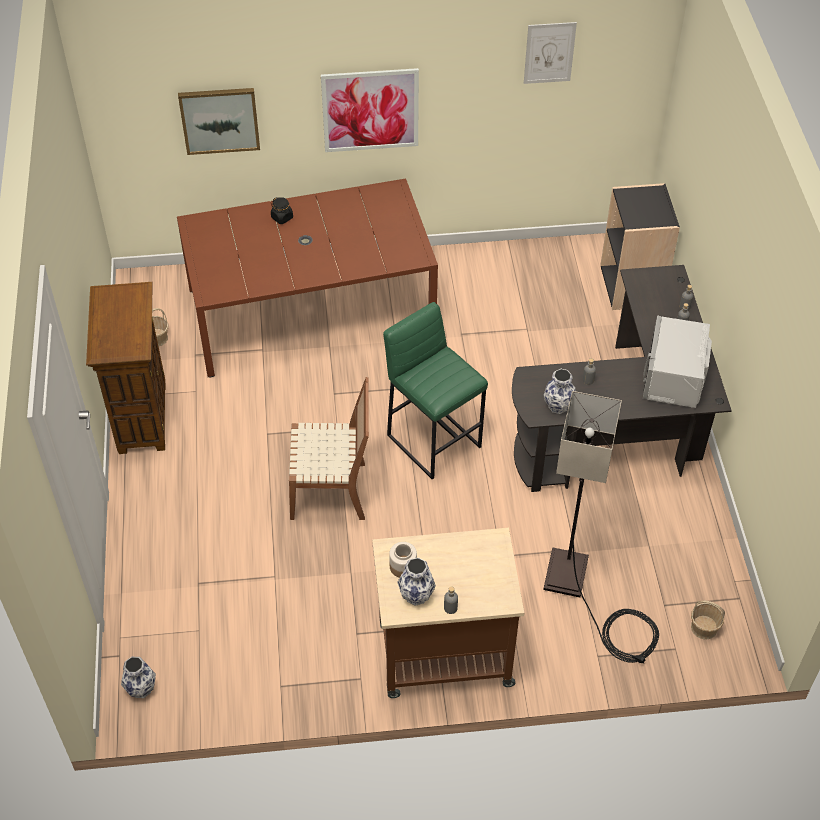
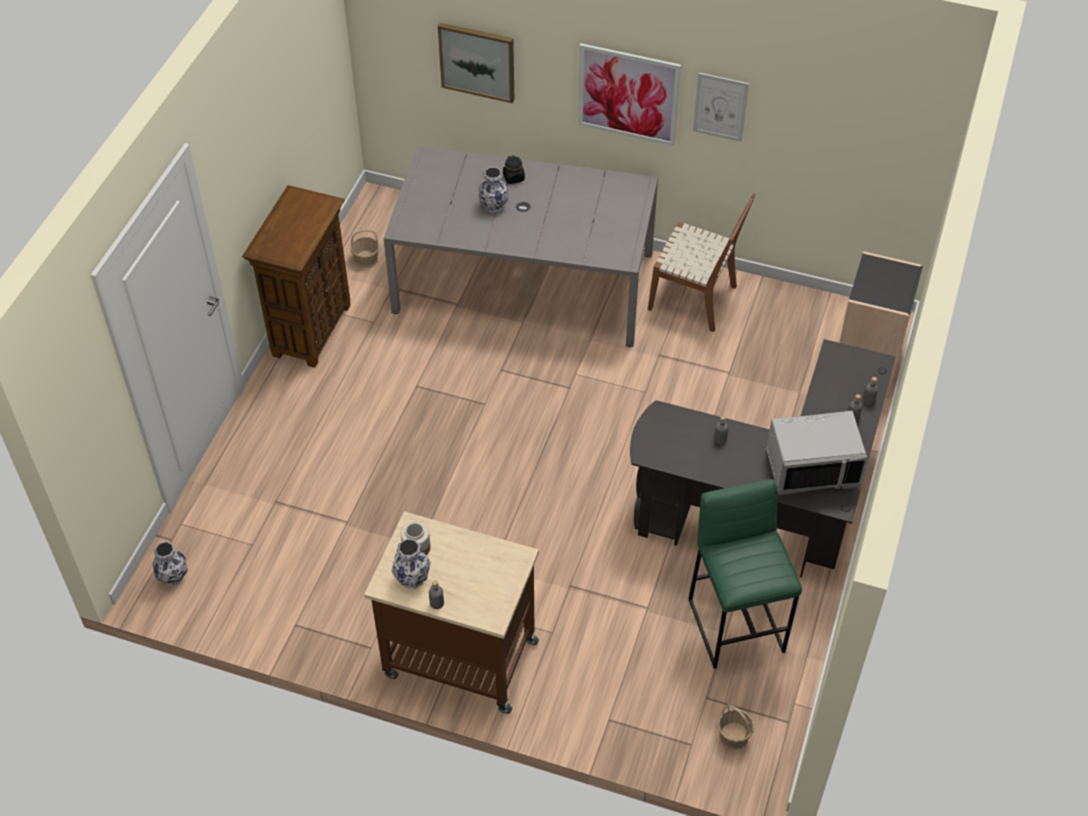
camera: 25 degrees right, 0 degrees up
brown dining table [177,178,438,377] -> grey dining table [383,146,658,347]
chair [289,377,369,520] -> chair moved to [648,193,756,332]
green stool [383,302,488,480] -> green stool moved to [689,479,802,669]
picture [524,22,577,84] -> picture moved to [693,73,749,142]
vase [543,369,576,414] -> vase moved to [479,167,509,213]
floor lamp [543,391,659,664] -> none
grey microwave [643,315,712,408] -> grey microwave turned 135 degrees counterclockwise [766,411,867,495]

